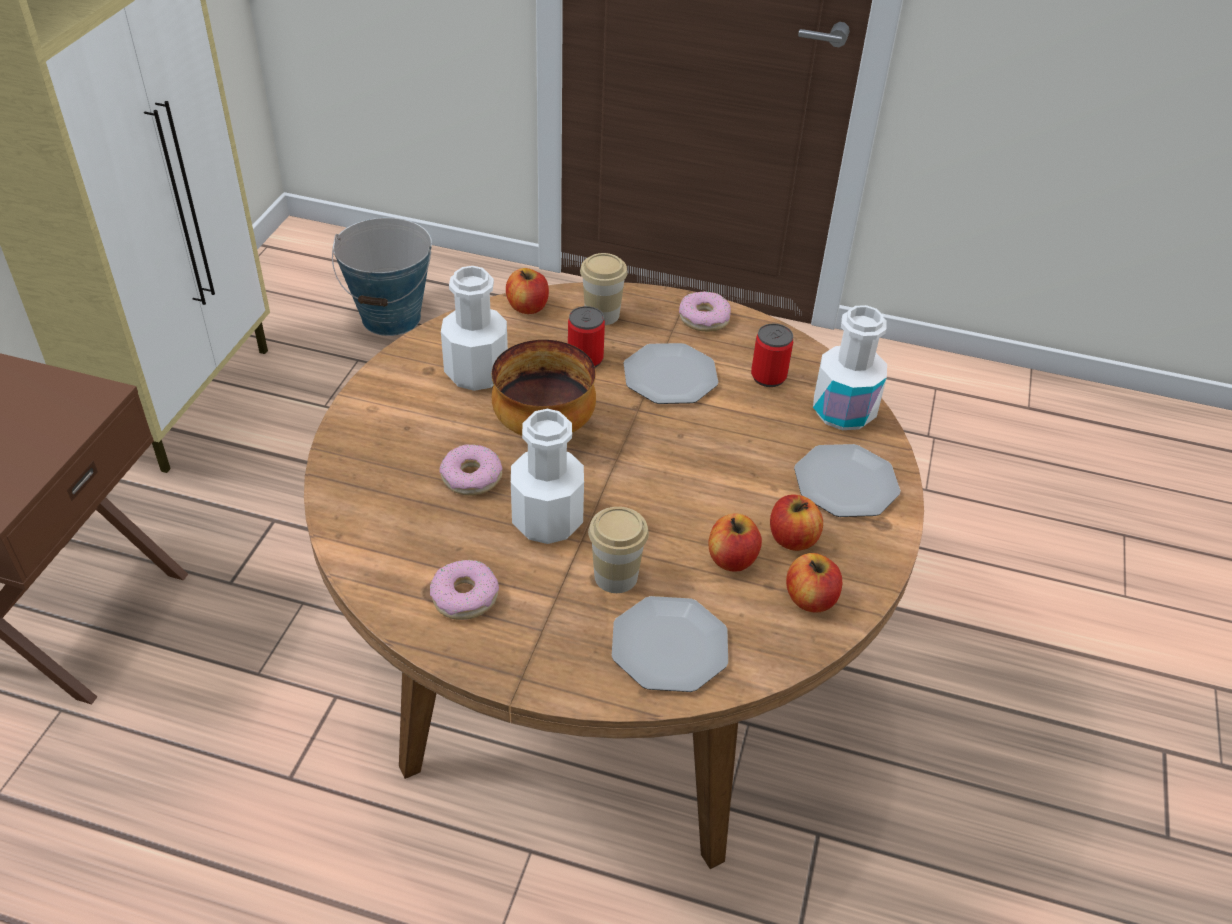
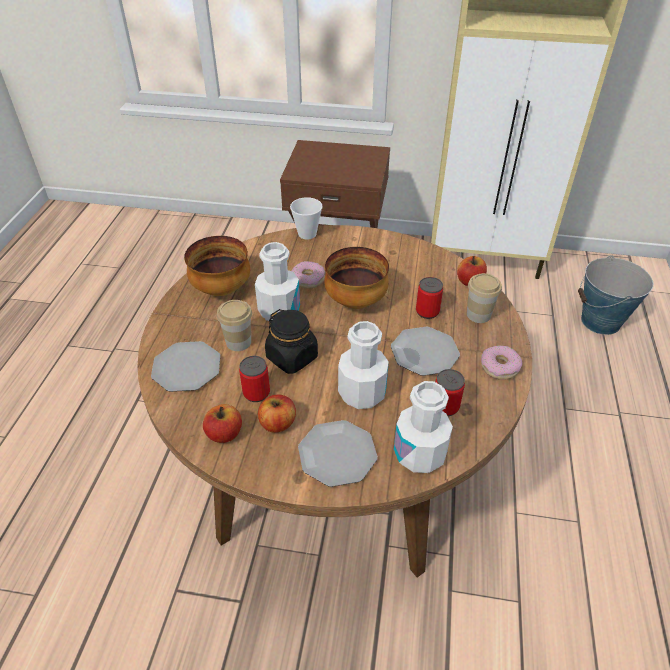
camera: 85 degrees right, 0 degrees up
donut [430,560,499,620] -> bowl [184,236,250,296]
white bottle [441,266,508,391] -> white bottle moved to [338,321,389,409]
apple [708,514,762,571] -> can [239,356,270,402]
none -> black jar [265,309,318,374]
none -> cup [290,197,323,240]

